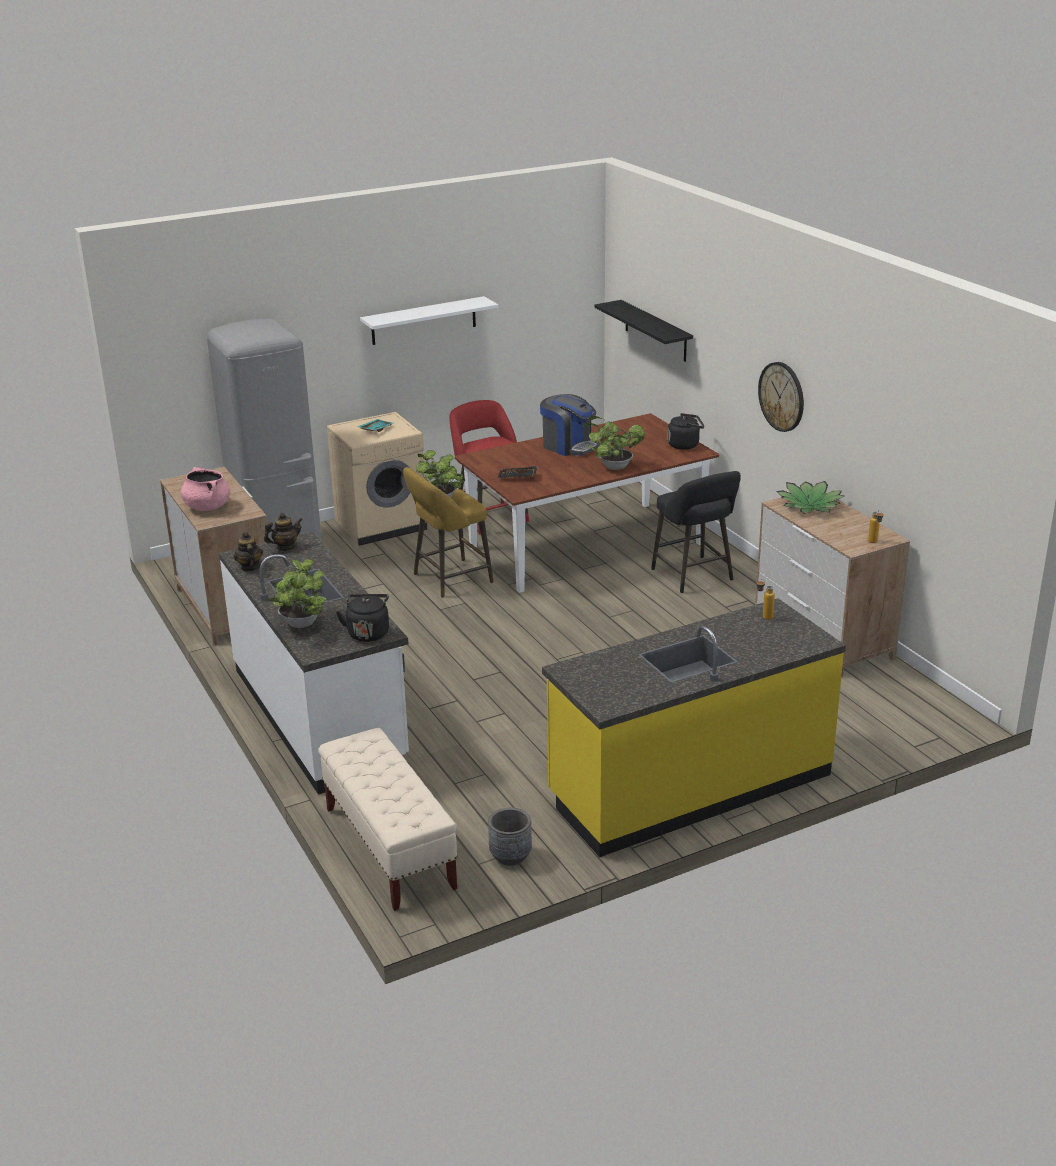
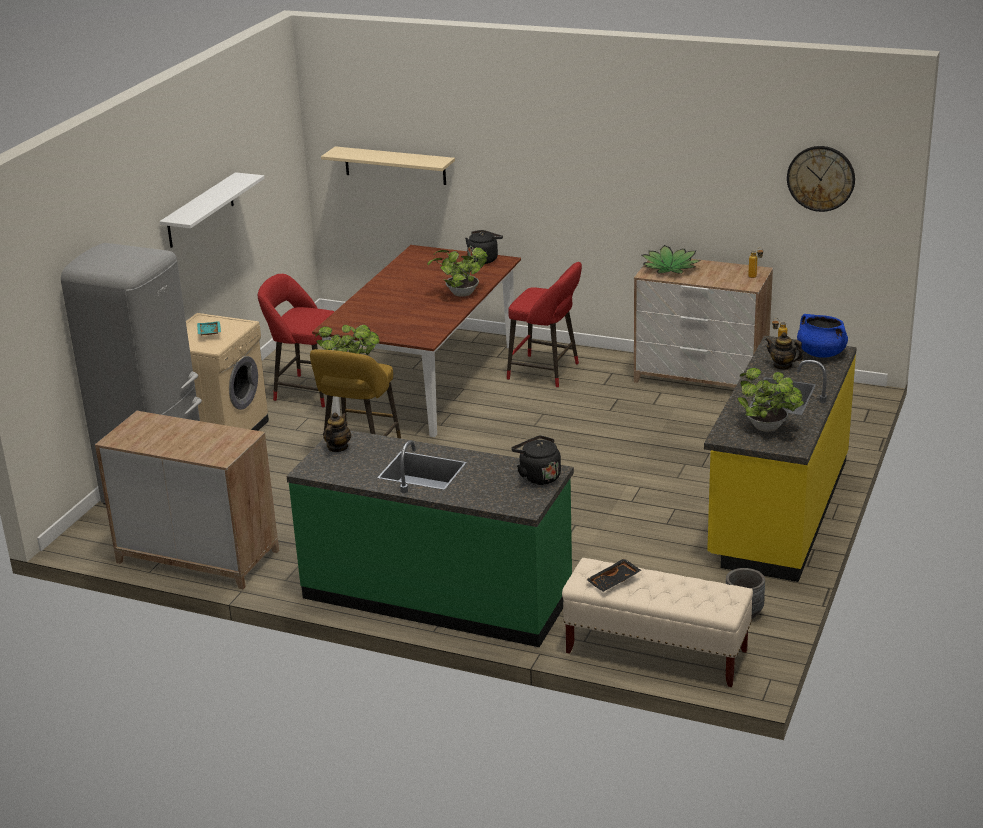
camera: 40 degrees left, 0 degrees up
pink cooking pot [181,467,230,511] -> none
white counter [219,531,409,795] -> green counter [286,430,574,647]
teapot [234,532,263,572] -> teapot moved to [765,332,803,370]
potted plant [268,559,326,628] -> potted plant moved to [737,368,804,432]
black tray [498,466,538,478] -> black tray moved to [586,558,642,592]
coffee machine [540,394,599,456] -> none
black shelf [595,300,693,362] -> beige shelf [321,146,455,185]
black stool [651,471,741,594] -> red stool [507,262,582,388]
wall clock [758,362,804,432] -> wall clock moved to [787,146,855,212]
none -> blue cooking pot [797,314,848,358]

